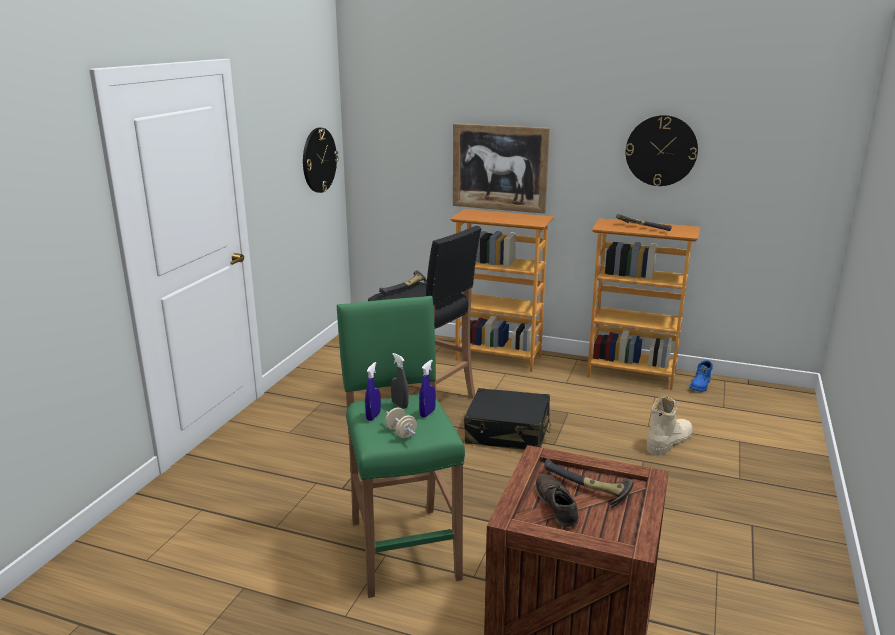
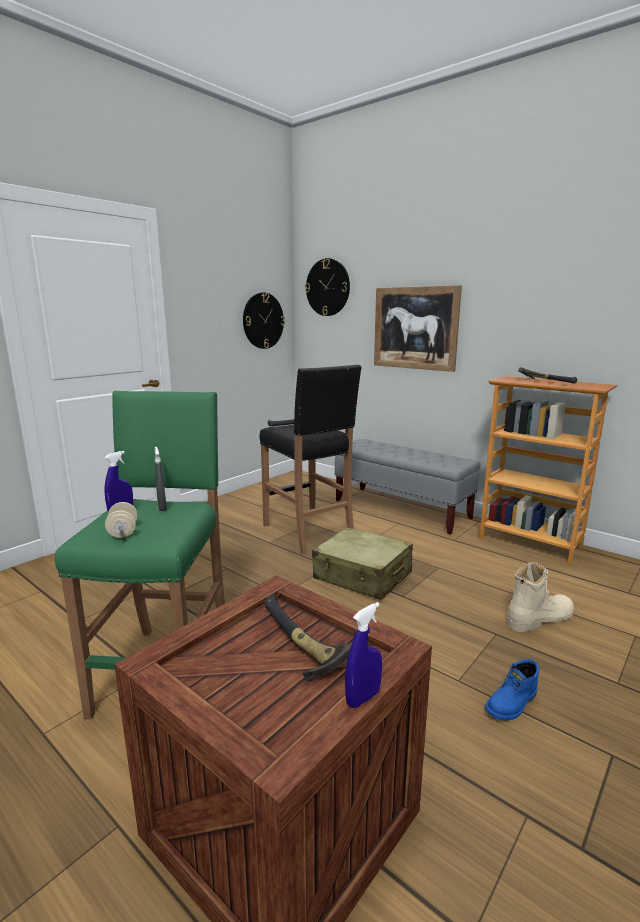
camera: 20 degrees right, 5 degrees down
blue spray bottle [419,360,436,418] -> blue spray bottle moved to [345,602,382,708]
bookcase [450,209,554,372] -> grey bench [334,439,480,535]
black suitcase [464,388,551,450] -> beige suitcase [312,527,413,600]
brown shoe [536,474,578,527] -> none
wall clock [626,115,698,186] -> wall clock moved to [305,258,350,316]
blue boot [690,360,713,392] -> blue boot moved to [485,659,539,720]

